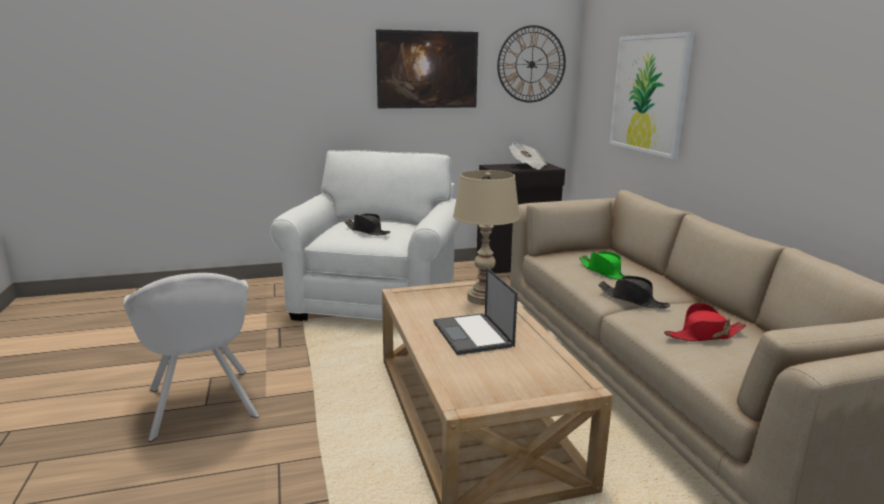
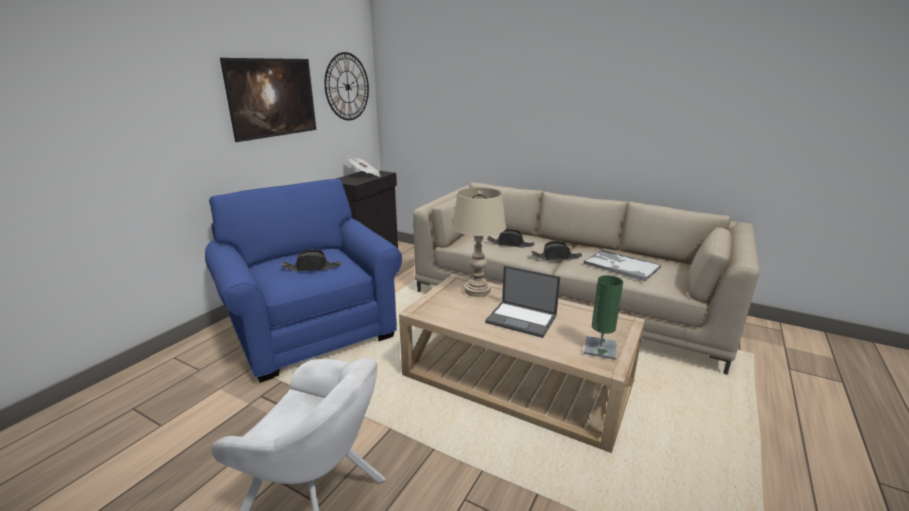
camera: 45 degrees left, 5 degrees up
white armchair [270,150,461,321] -> blue armchair [205,179,402,383]
green hat [579,251,626,280] -> black hat [487,229,535,247]
picture [609,32,694,159] -> none
red hat [664,303,746,342] -> tray [584,250,661,281]
none -> green table lamp [584,275,623,360]

